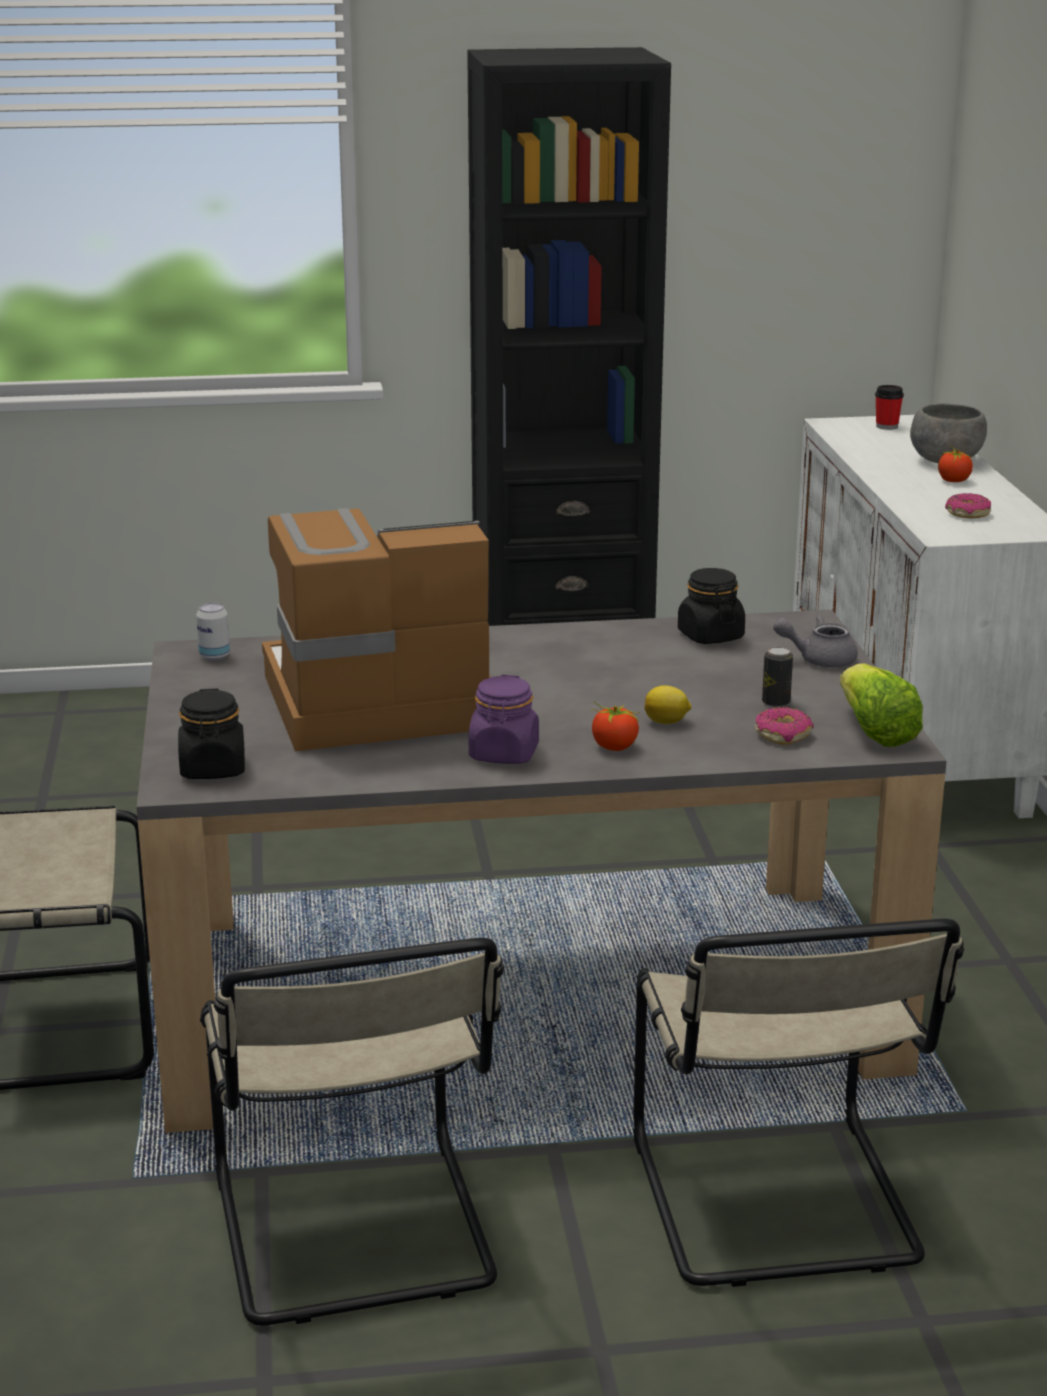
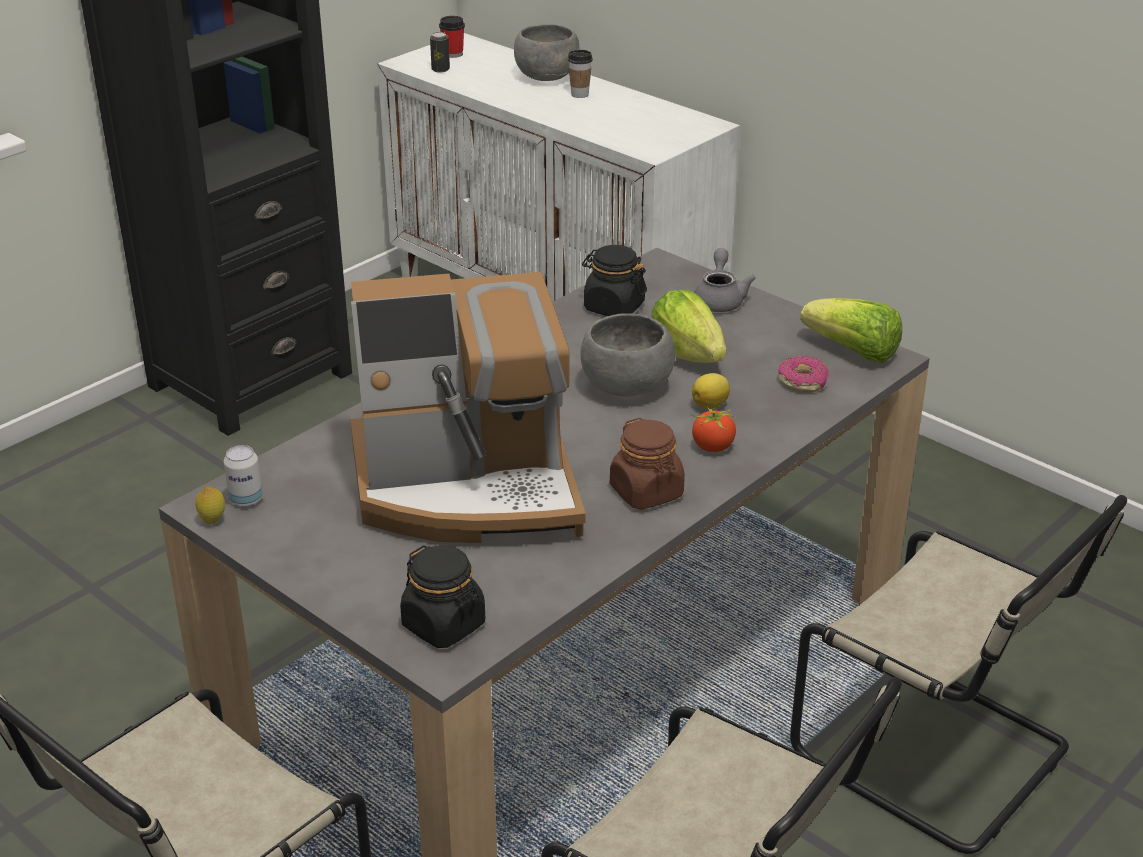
camera: 40 degrees left, 10 degrees up
coffee machine [262,508,491,751] -> coffee machine turned 135 degrees counterclockwise [350,272,585,543]
purple jar [469,675,539,764] -> brown jar [610,418,685,510]
can [762,647,793,707] -> can moved to [430,32,450,73]
grey teapot [773,615,858,667] -> grey teapot turned 135 degrees clockwise [694,248,756,312]
tomato [938,446,973,482] -> cup [568,50,593,98]
donut [945,493,991,518] -> none
none -> lemon [195,486,225,524]
none -> grey bowl [581,313,675,396]
none -> lettuce [651,290,726,363]

